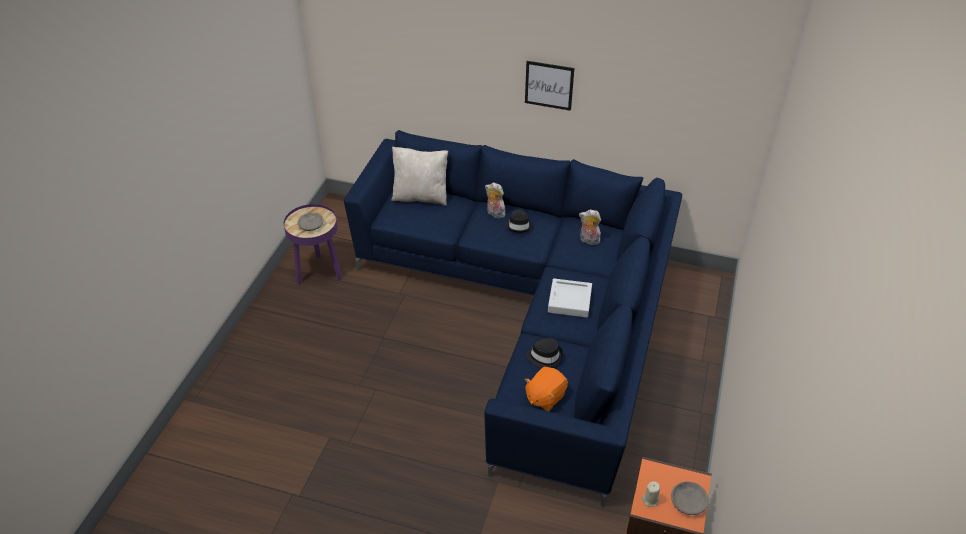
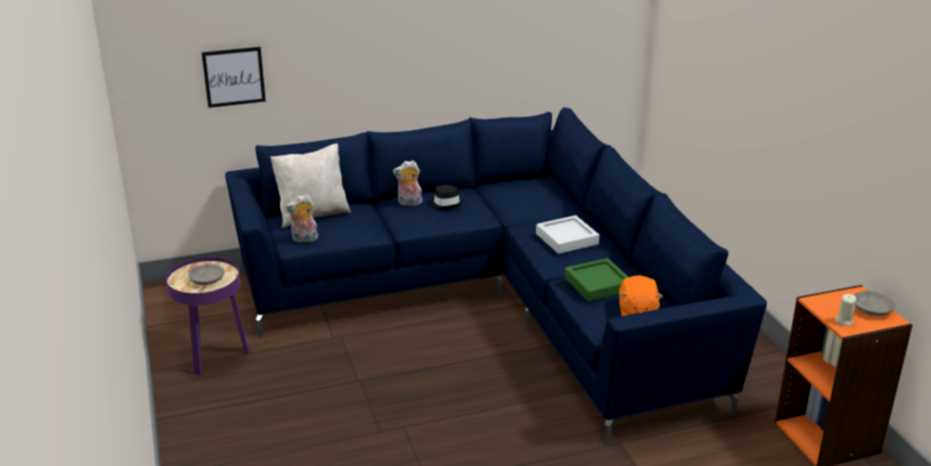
camera: 35 degrees left, 15 degrees down
picture [525,61,574,111] -> picture moved to [202,47,266,108]
black hat [526,338,563,368] -> green tray [564,258,628,302]
plush toy [579,209,601,245] -> plush toy moved to [285,194,318,243]

